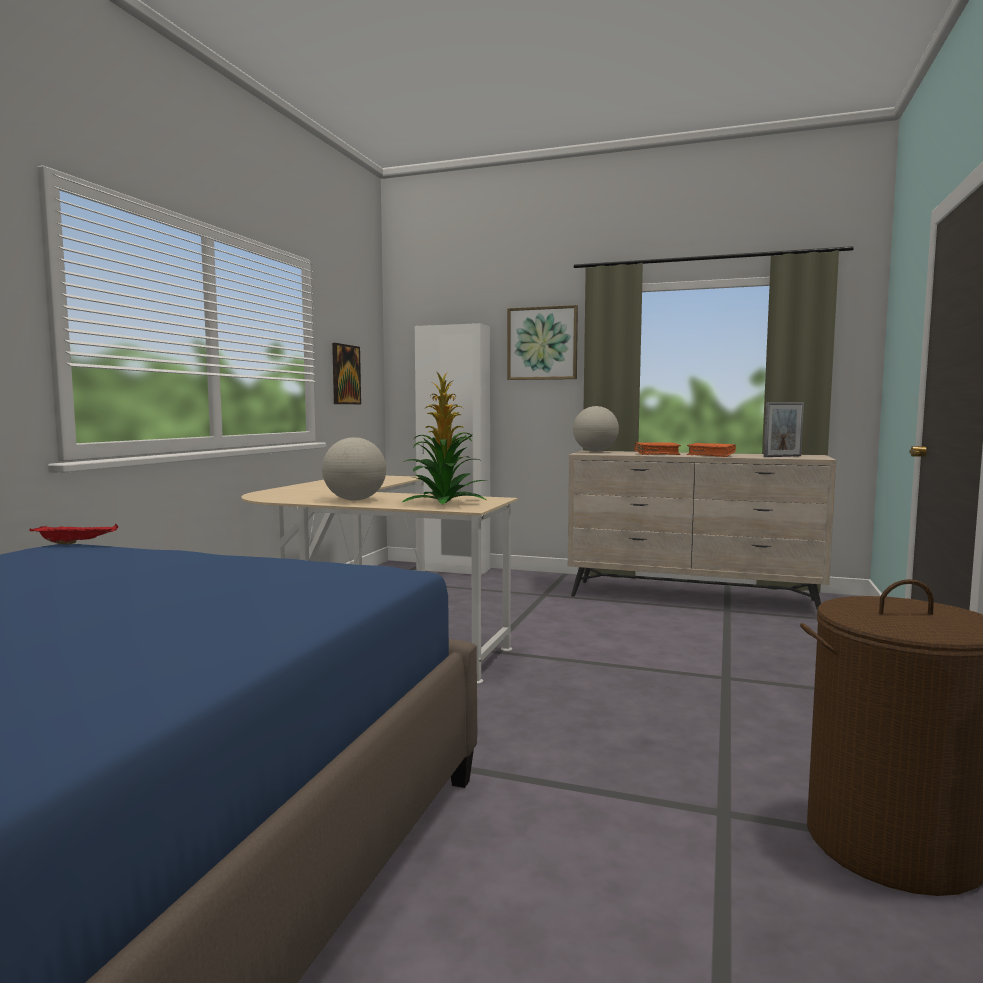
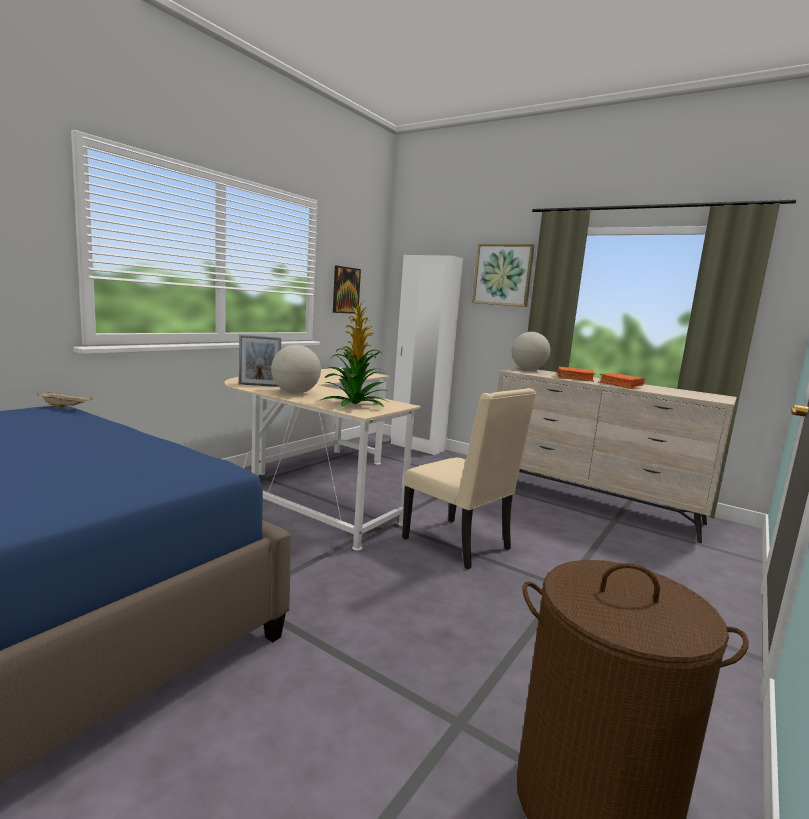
camera: 15 degrees right, 5 degrees up
red tray [29,524,118,545] -> beige tray [36,392,92,408]
picture frame [764,402,804,457] -> picture frame moved to [239,335,281,387]
none -> beige chair [402,388,536,570]

